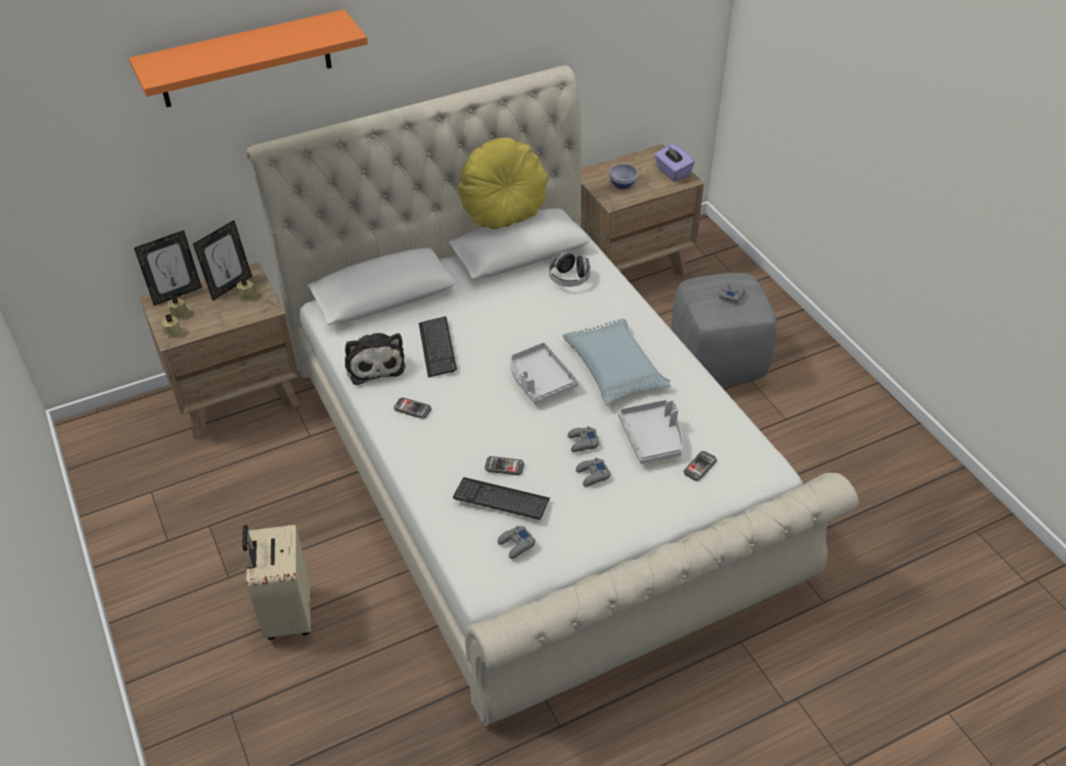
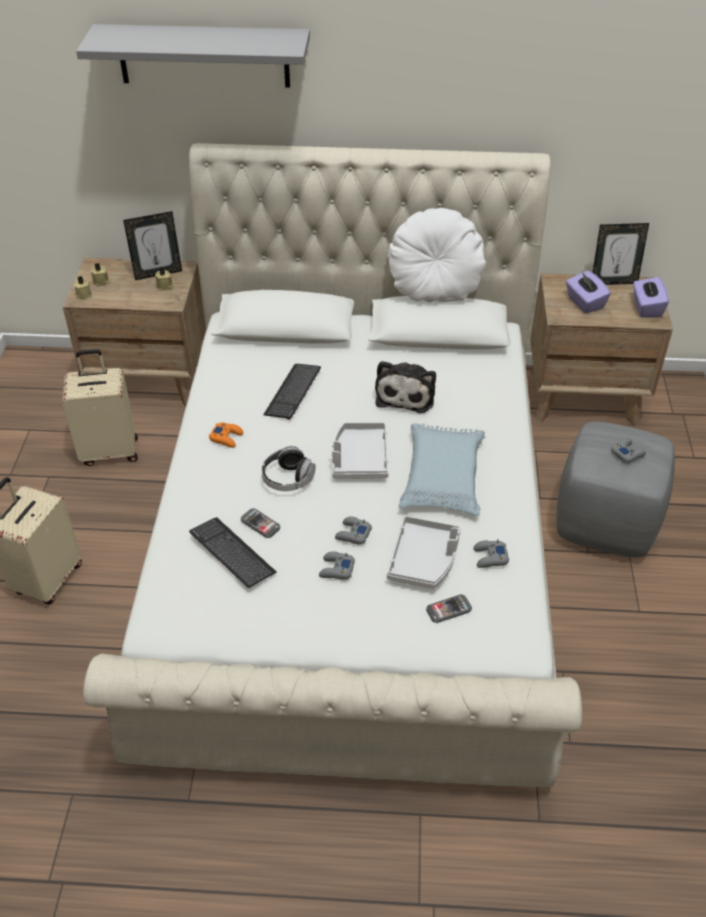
camera: 30 degrees right, 0 degrees up
orange shelf [129,10,368,107] -> grey shelf [76,24,310,88]
picture frame [134,230,202,306] -> picture frame moved to [592,223,649,285]
plush toy [345,333,405,385] -> plush toy moved to [375,361,436,413]
phone [394,397,432,419] -> orange game controller [209,423,243,448]
yellow pillow [458,138,548,230] -> white pillow [388,208,486,302]
grey game controller [498,525,536,559] -> grey game controller moved to [473,539,509,568]
headphones [549,252,590,287] -> headphones moved to [262,446,316,491]
bowl [609,164,638,189] -> purple tissue box [566,271,611,313]
none -> beige suitcase [62,349,138,466]

